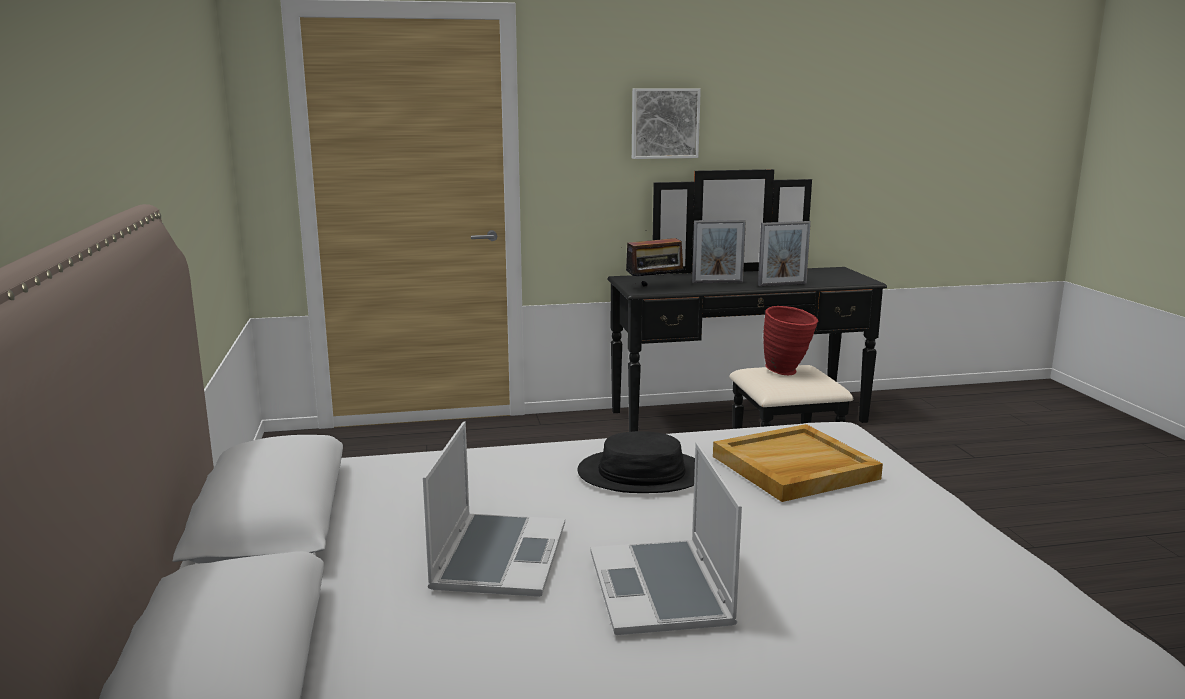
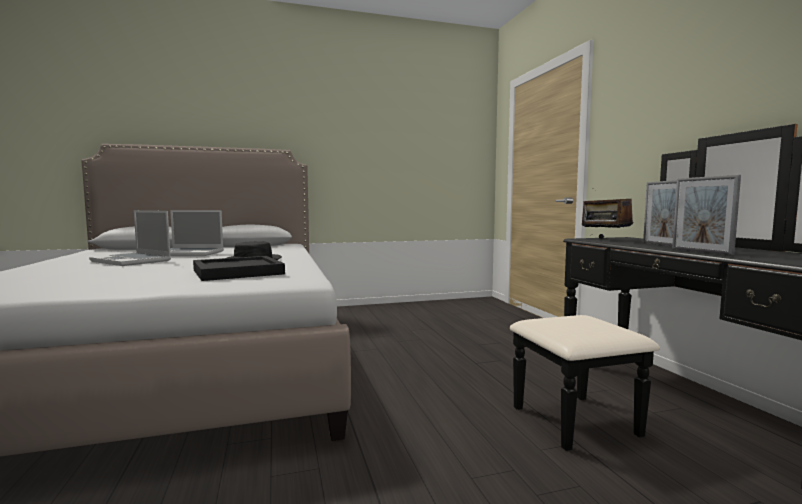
camera: 85 degrees right, 10 degrees down
laptop [590,442,742,635] -> laptop turned 135 degrees counterclockwise [89,210,171,266]
picture [632,88,701,159] -> none
beige tray [713,424,883,502] -> black tray [193,256,285,281]
red vase [763,306,818,375] -> none

